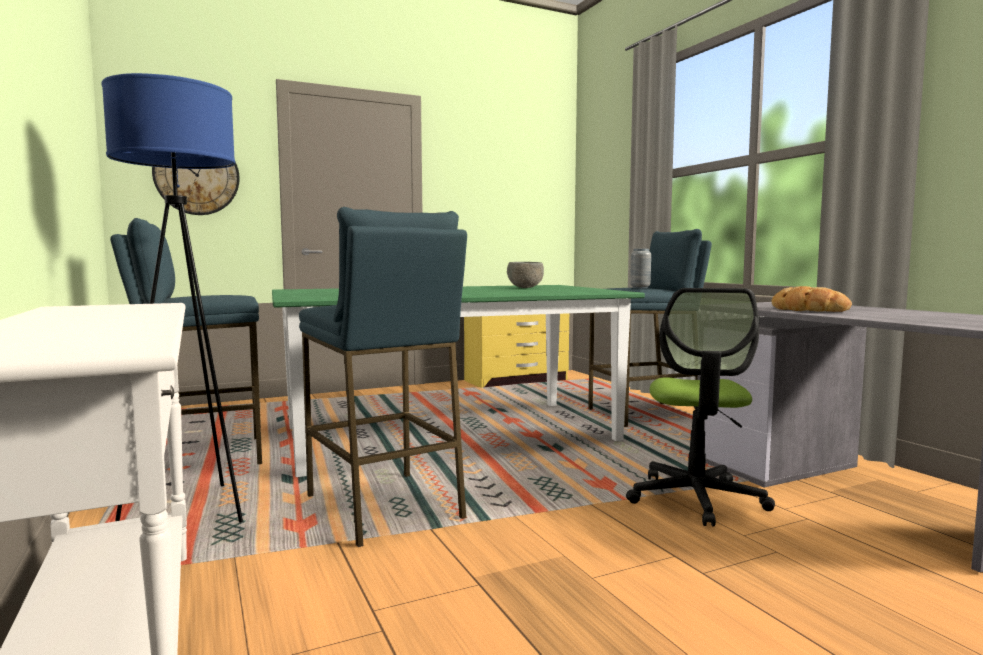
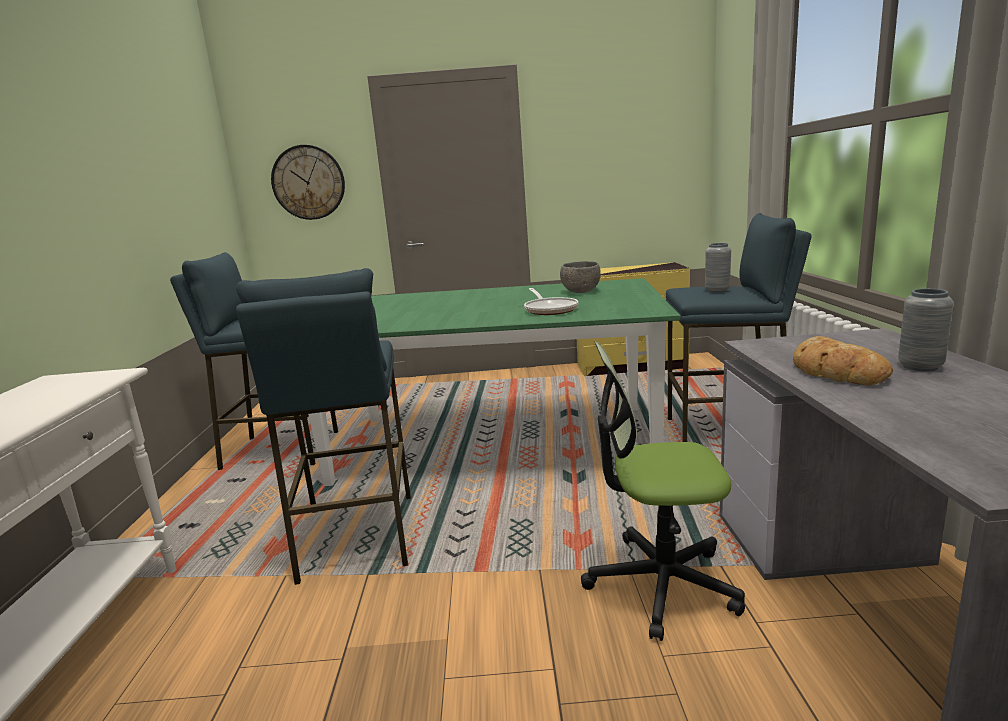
camera: 25 degrees right, 10 degrees up
blue floor lamp [101,73,243,522] -> none
office chair [626,288,775,527] -> office chair turned 60 degrees clockwise [581,342,745,641]
none -> frying pan [524,288,579,315]
none -> grey vase [898,289,954,371]

